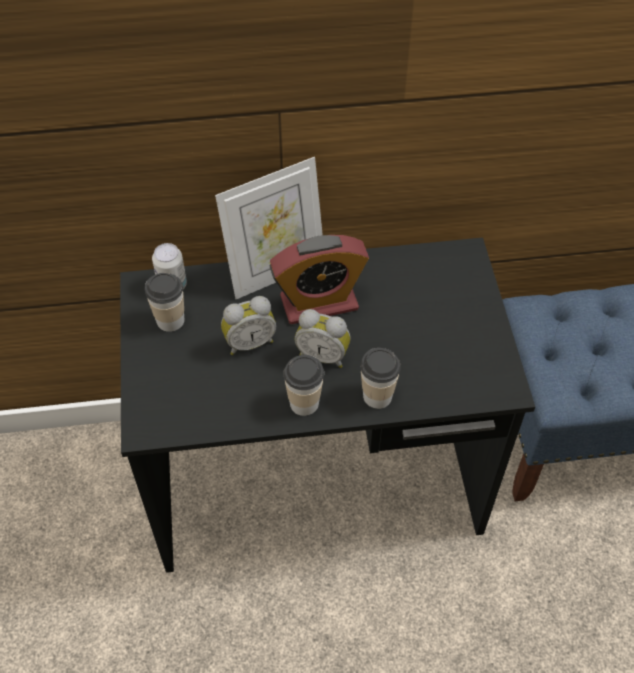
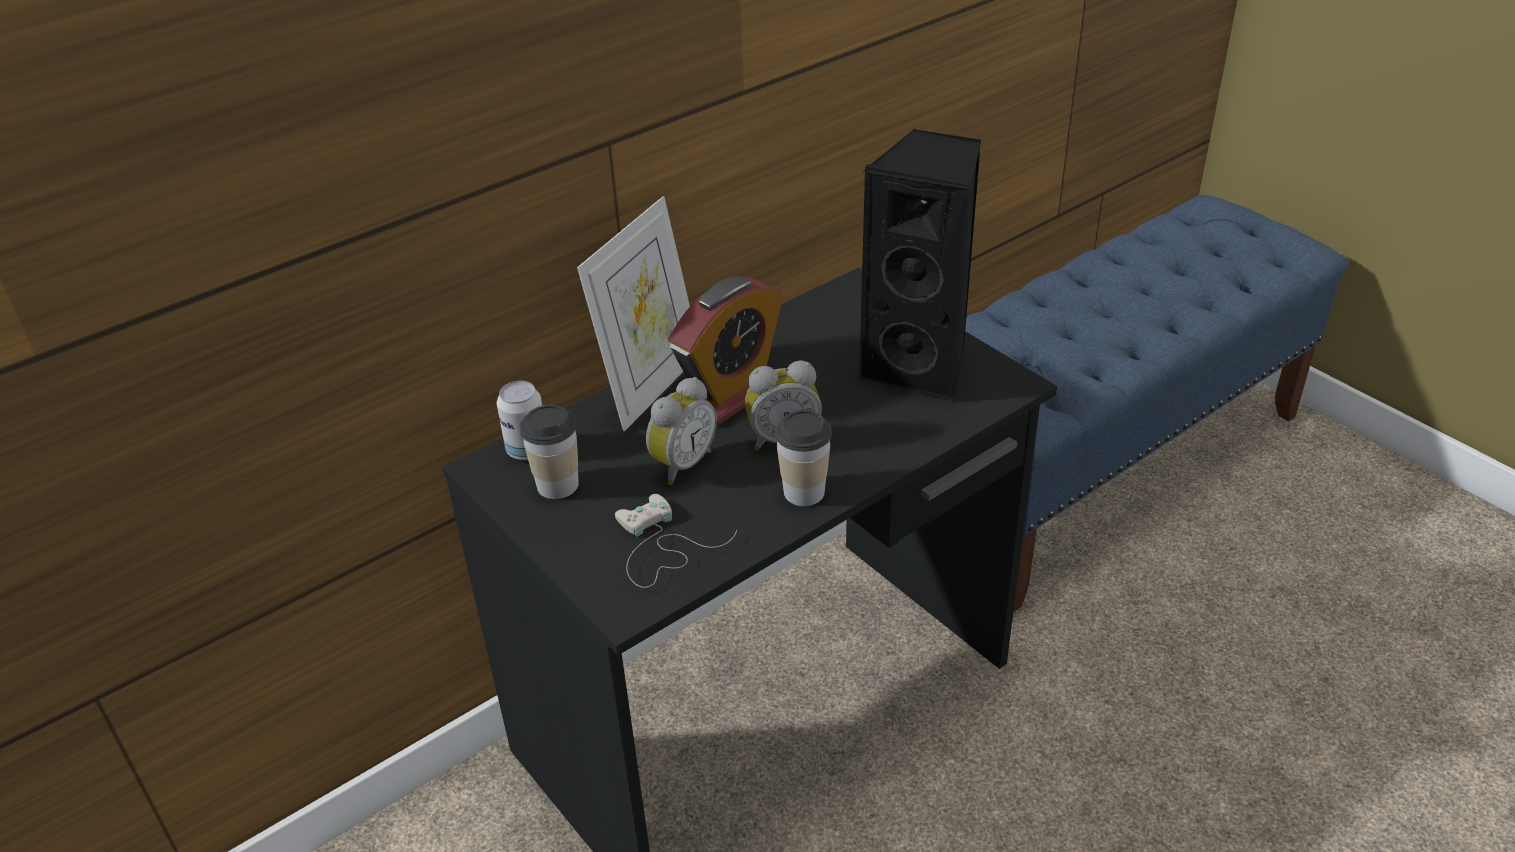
camera: 30 degrees left, 15 degrees down
cup [360,348,401,409] -> none
none -> white game controller [615,494,737,588]
none -> black speaker [858,129,981,400]

